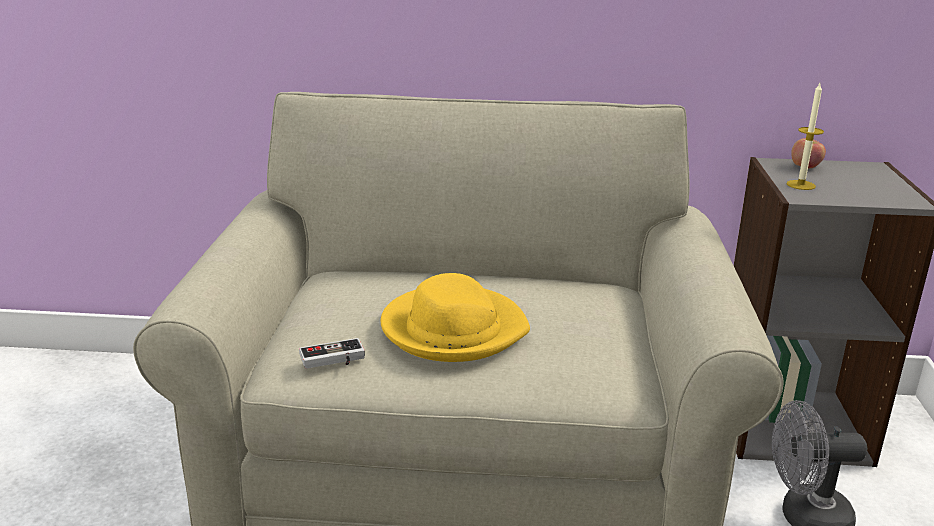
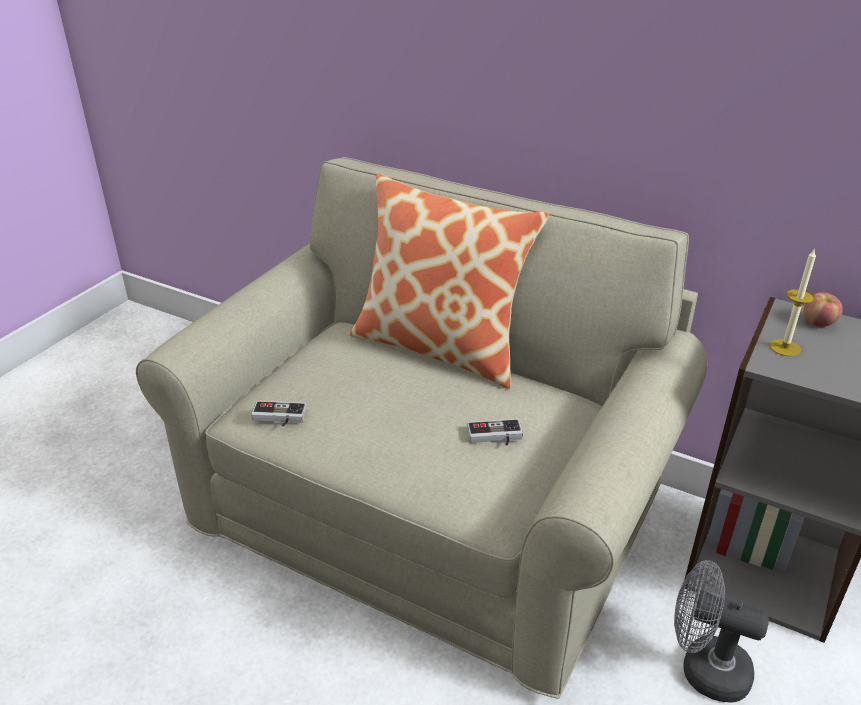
camera: 25 degrees right, 10 degrees up
yellow hat [381,273,530,362] -> none
none -> pillow [350,174,549,389]
none -> game controller [467,419,523,446]

